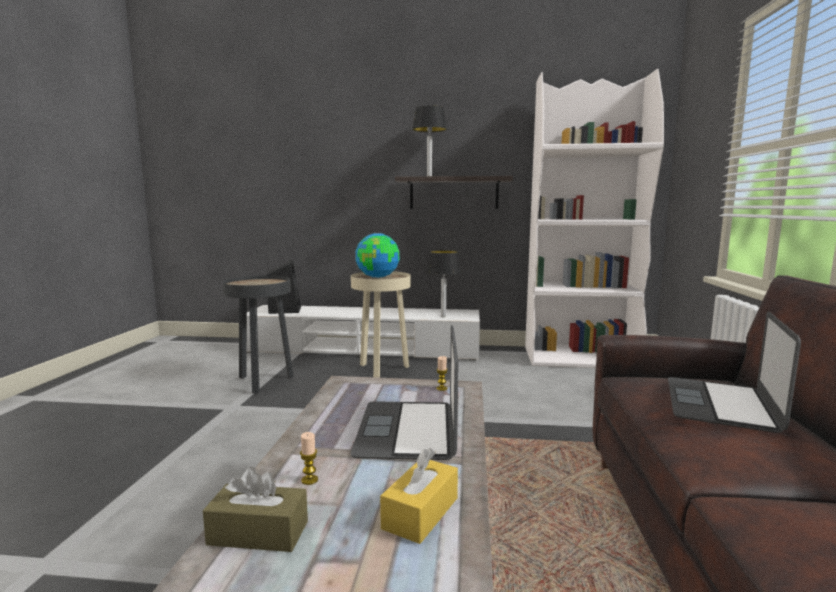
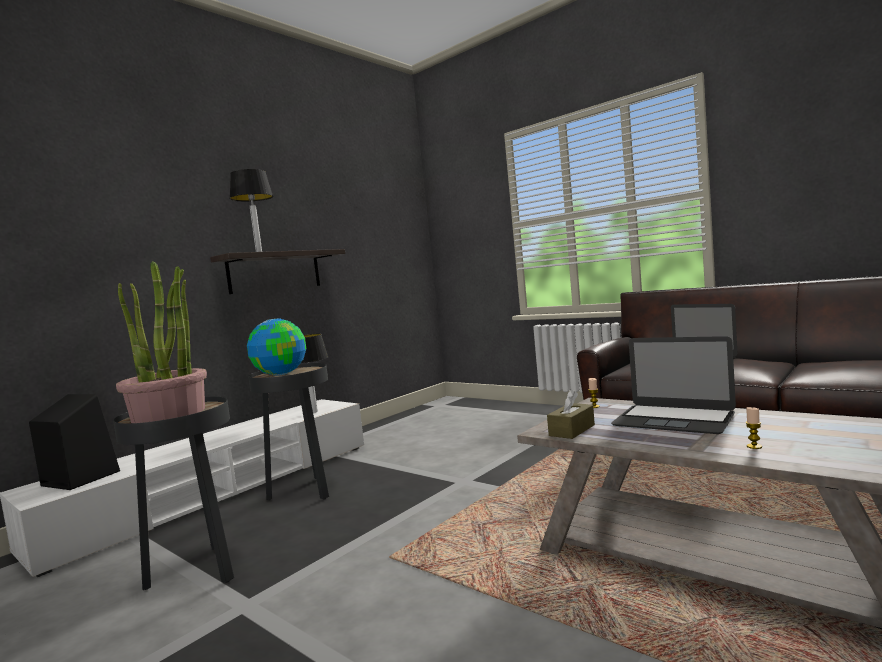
camera: 55 degrees left, 5 degrees down
brown tissue box [203,466,308,552] -> brown tissue box moved to [547,389,595,439]
beige side table [351,271,411,378] -> black side table [248,363,329,500]
yellow tissue box [380,448,458,544] -> none
white bookcase [525,69,664,368] -> none
none -> potted plant [116,261,207,423]

